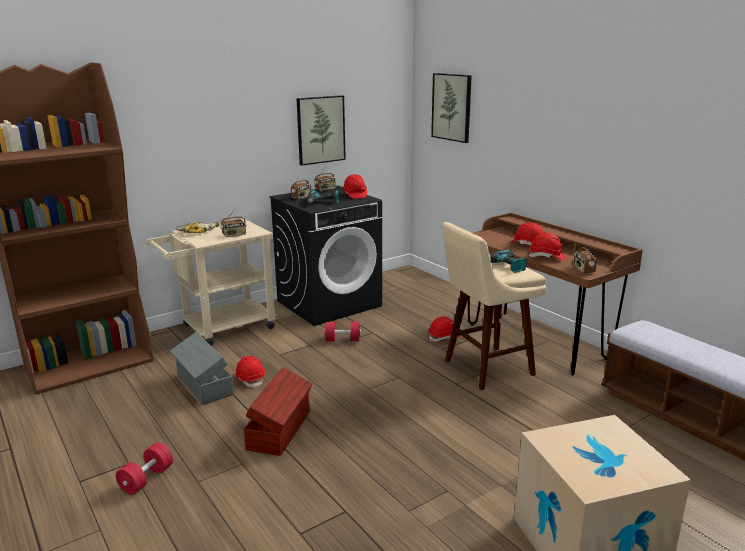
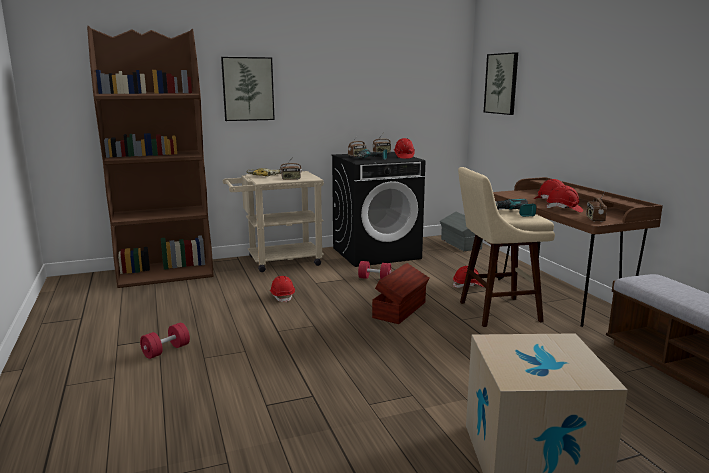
camera: 15 degrees right, 5 degrees down
grey storage box [170,332,234,405] -> grey storage box moved to [440,212,483,251]
brown storage box [244,367,313,456] -> brown storage box moved to [372,263,430,324]
picture [296,95,346,166] -> picture moved to [221,57,275,121]

